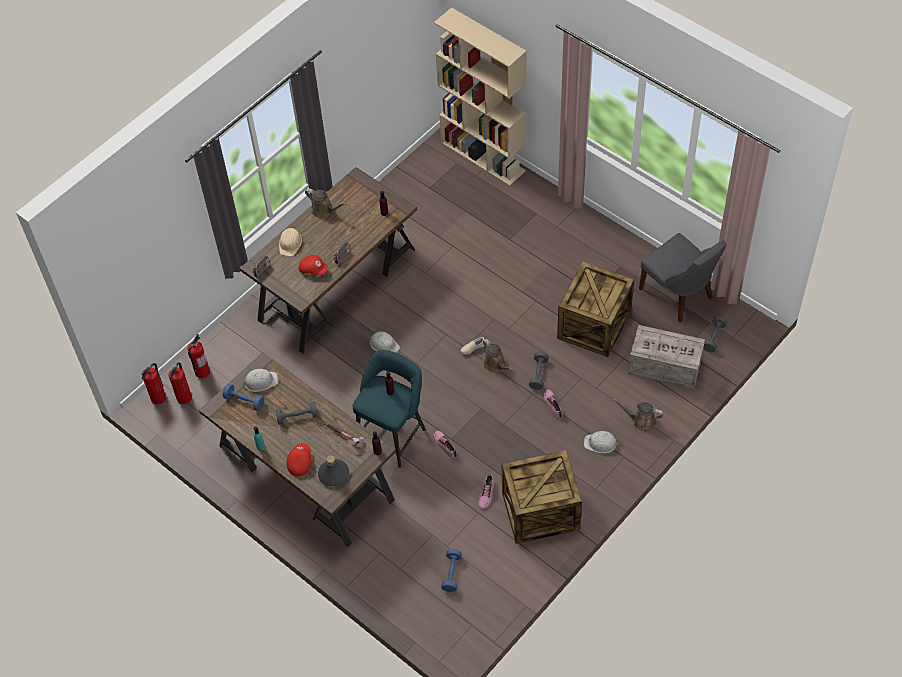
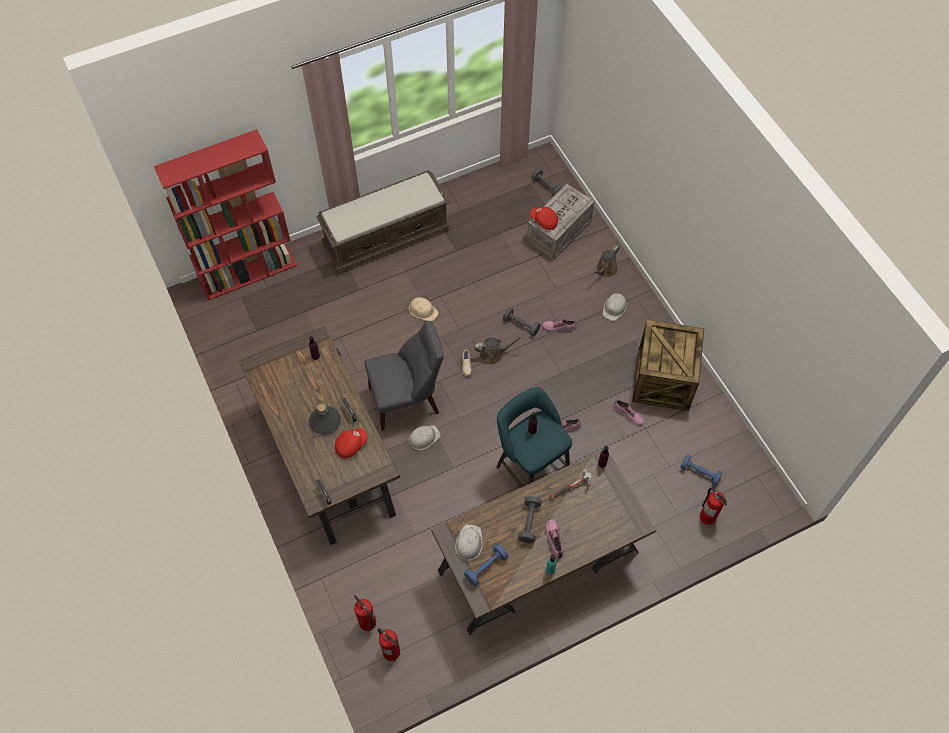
camera: 70 degrees left, 5 degrees up
fire extinguisher [141,363,166,405] -> fire extinguisher moved to [700,488,727,525]
beige hard hat [279,228,302,256] -> beige hard hat moved to [408,297,439,321]
red cap [287,443,312,477] -> red cap moved to [530,207,558,230]
brown watering can [305,188,346,218] -> none
grey bottle [318,455,349,487] -> grey bottle moved to [309,404,341,435]
beige bookcase [434,7,527,186] -> red bookcase [154,129,297,301]
crate [557,261,635,357] -> none
grey chair [639,233,726,323] -> grey chair moved to [364,321,443,431]
none -> brown bench [316,170,451,273]
none -> shoe [546,519,564,559]

